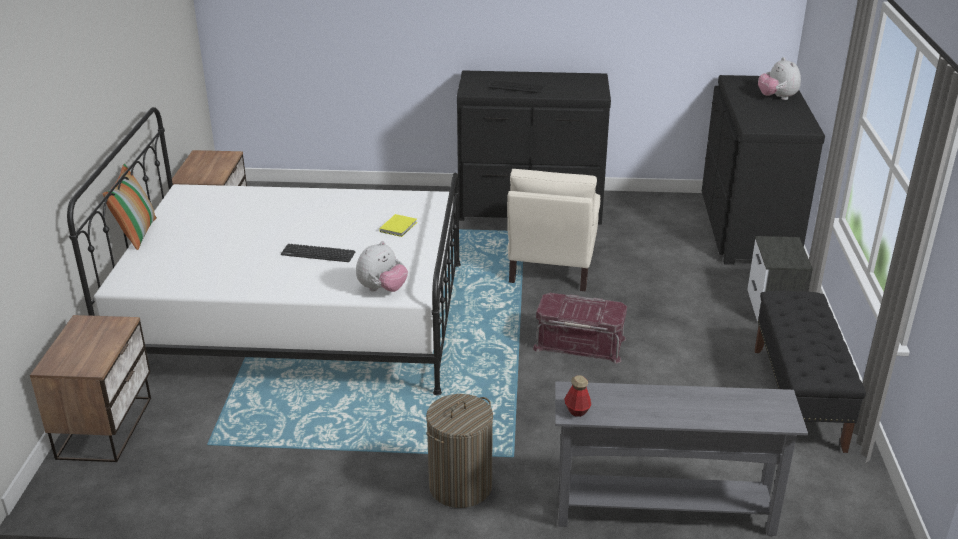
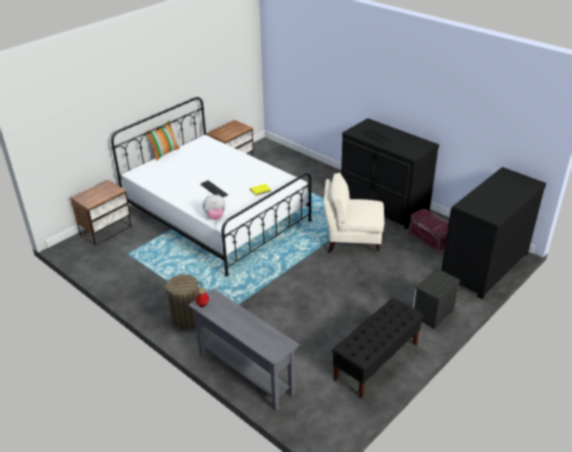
camera: 40 degrees right, 5 degrees up
beige armchair [507,169,600,292] -> beige armchair turned 45 degrees clockwise [324,173,384,254]
red storage box [533,293,627,364] -> red storage box moved to [407,209,449,253]
plush toy [758,57,801,100] -> none

